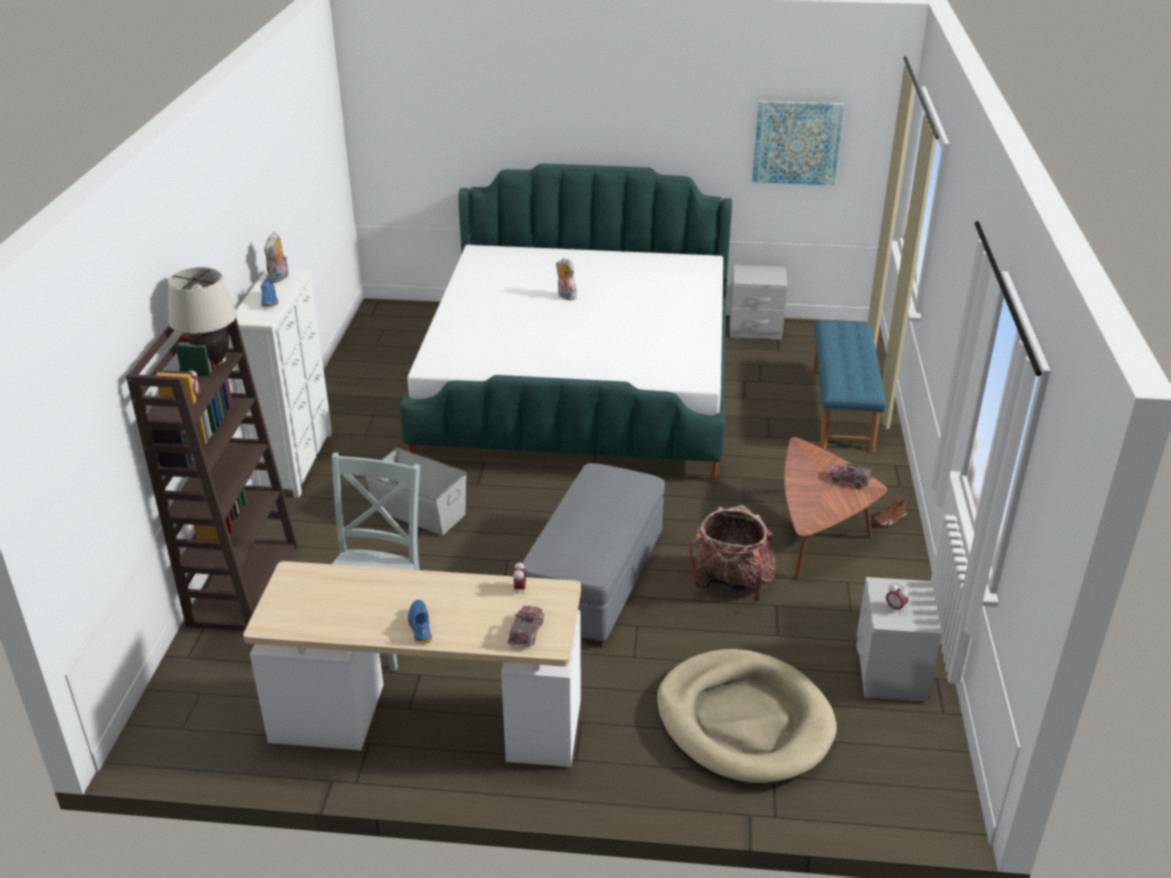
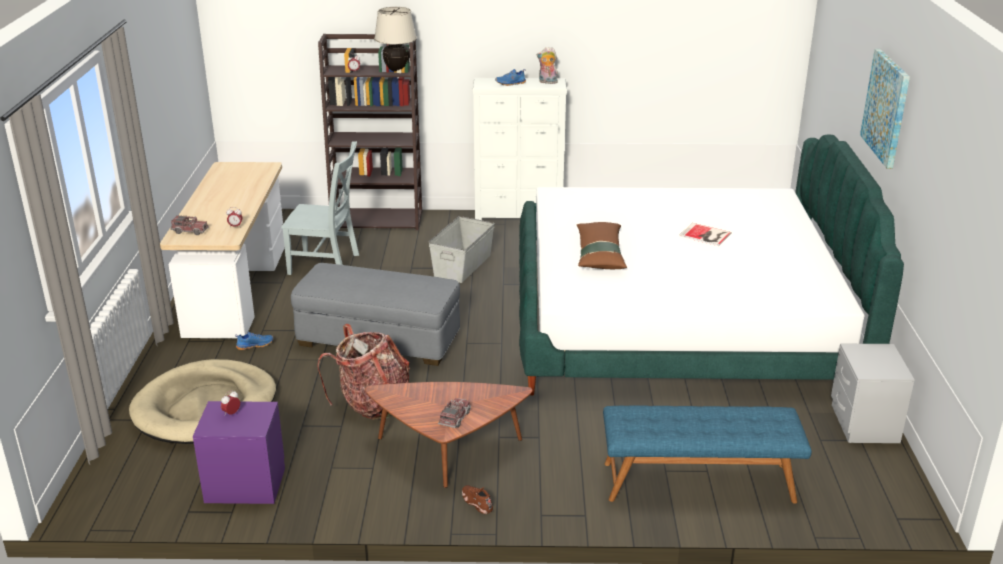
camera: 85 degrees right, 5 degrees down
blue shoe [408,600,432,644] -> blue shoe moved to [235,332,273,350]
plush toy [556,258,577,300] -> book [679,223,731,246]
picture [752,100,844,185] -> picture moved to [860,49,910,169]
grey nightstand [856,577,942,702] -> purple nightstand [193,401,285,504]
none -> brown pillow [577,222,627,269]

